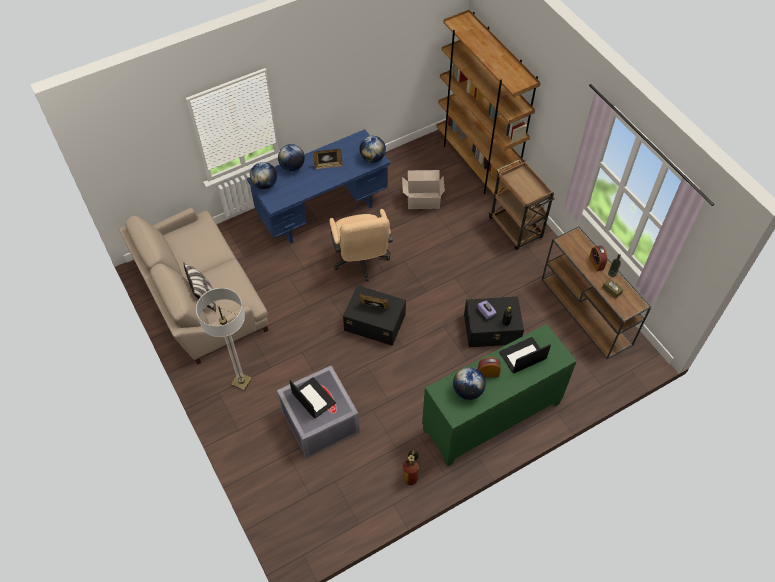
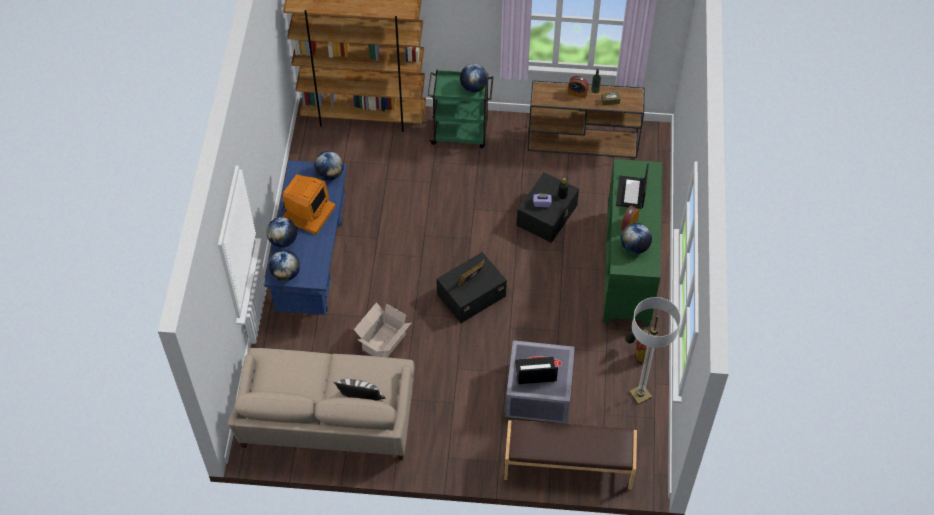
camera: 55 degrees left, 0 degrees up
floor lamp [196,288,252,391] -> floor lamp moved to [629,297,681,405]
picture frame [313,149,343,169] -> monitor [282,174,335,235]
beige office chair [329,209,393,282] -> none
cardboard box [402,170,445,209] -> cardboard box moved to [354,302,411,357]
brown cart [488,159,555,250] -> green cart [428,69,493,148]
none -> globe [460,64,488,92]
none -> brown bench [504,420,637,490]

